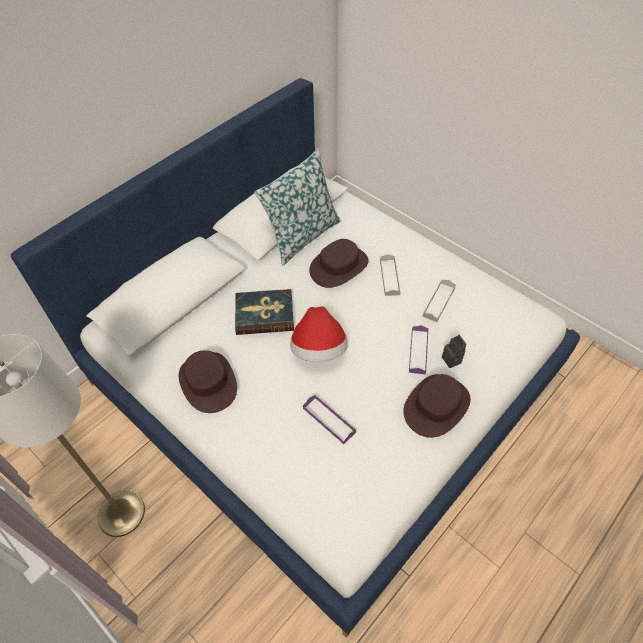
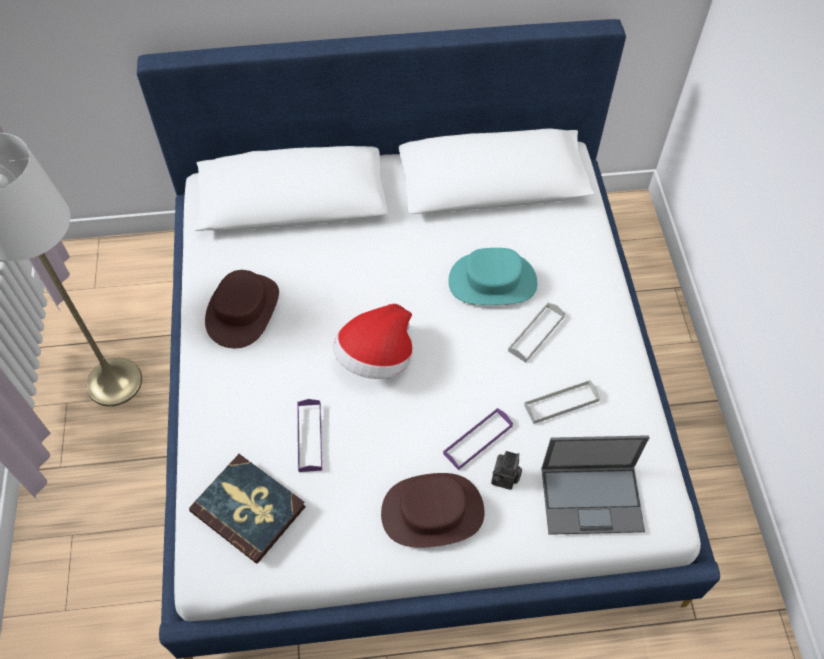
camera: 40 degrees right, 5 degrees up
book [235,289,294,335] -> book moved to [189,454,306,564]
pillow [254,148,341,265] -> none
brown hat [309,239,369,288] -> turquoise hat [448,248,537,305]
none -> laptop [541,435,650,535]

